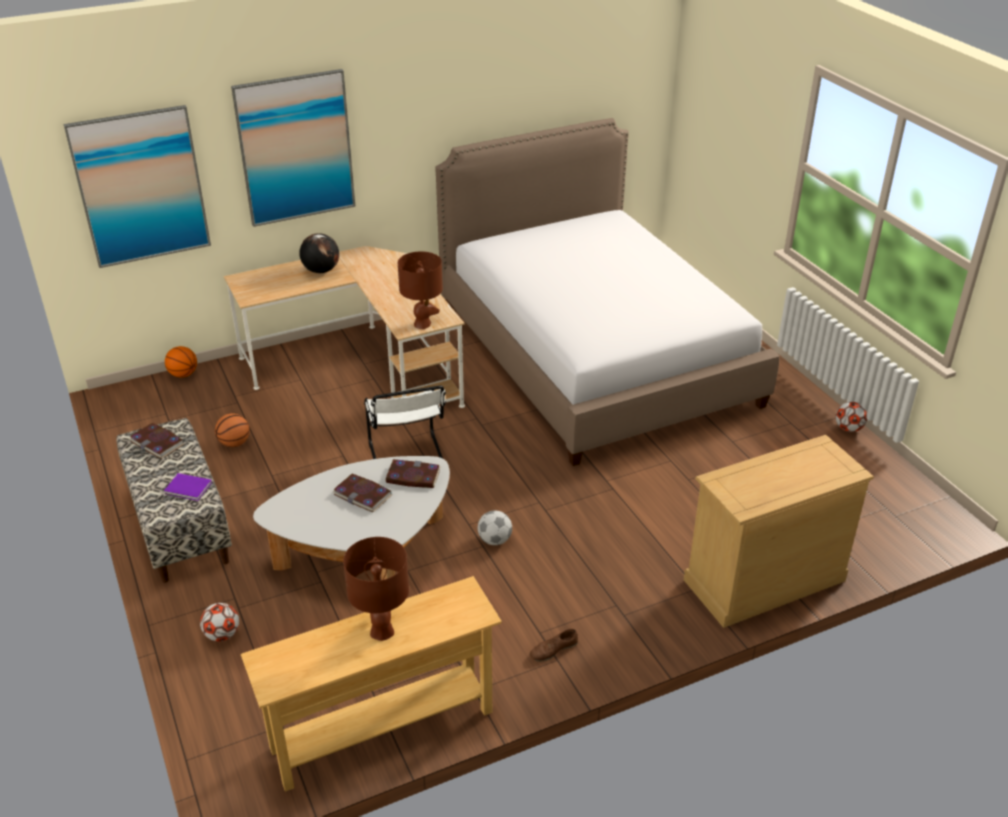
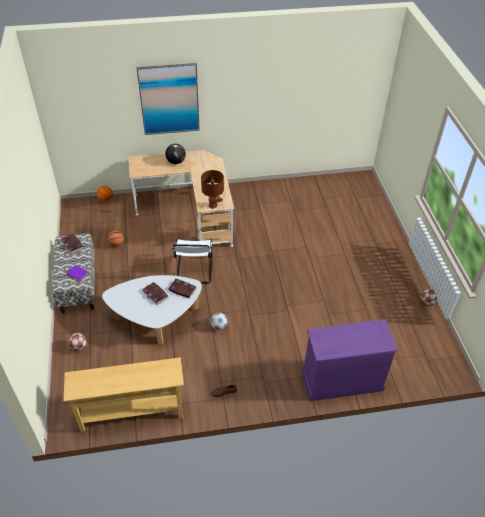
camera: 15 degrees right, 10 degrees up
picture [63,105,211,268] -> none
brown table lamp [343,537,409,641] -> none
bed [435,118,779,466] -> none
beige dresser [684,435,874,628] -> purple dresser [302,319,398,401]

